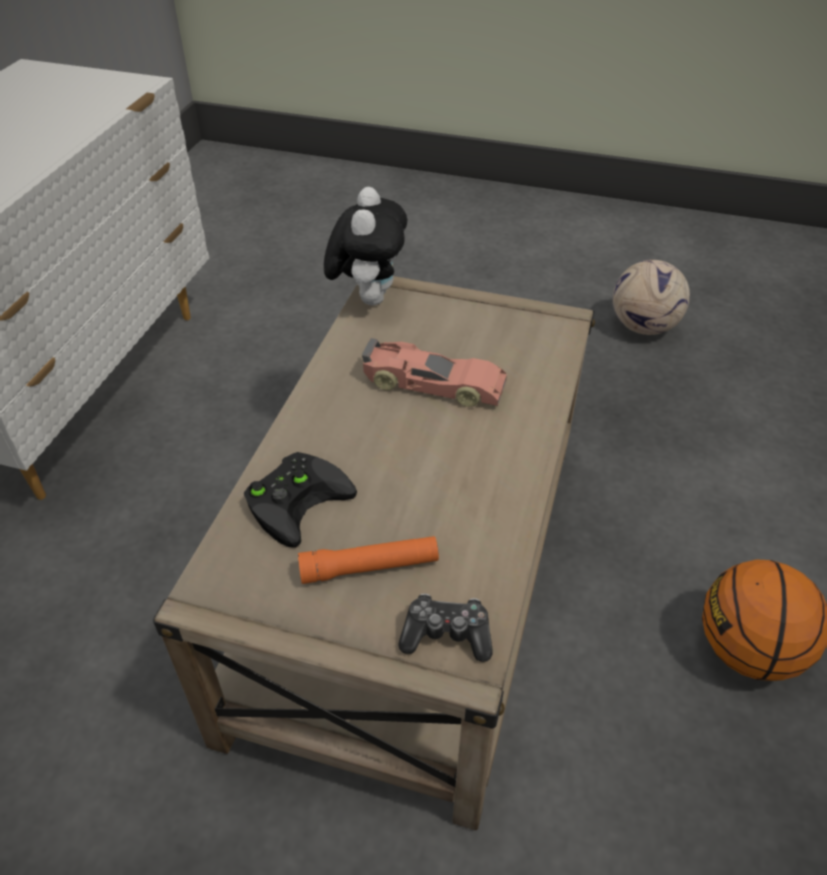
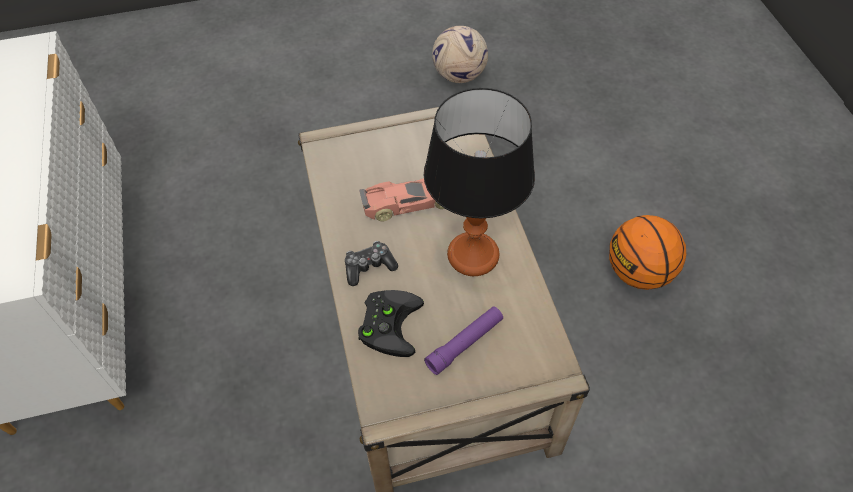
camera: 30 degrees left, 10 degrees up
orange flashlight [298,536,439,584] -> purple flashlight [424,306,503,375]
plush toy [324,187,407,305] -> none
game controller [398,593,493,662] -> game controller moved to [345,241,398,286]
none -> table lamp [424,88,535,276]

